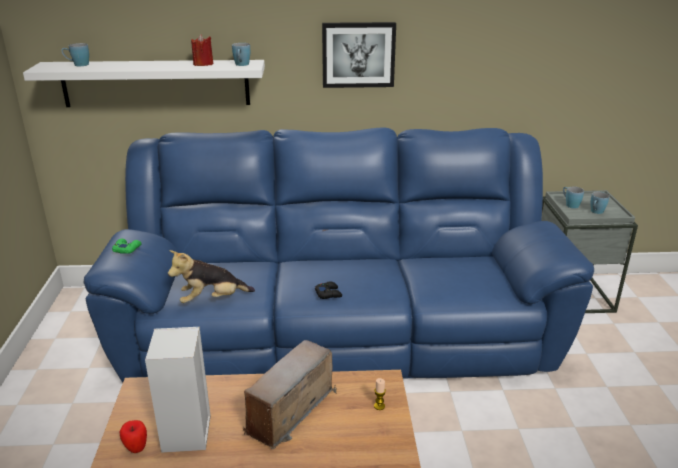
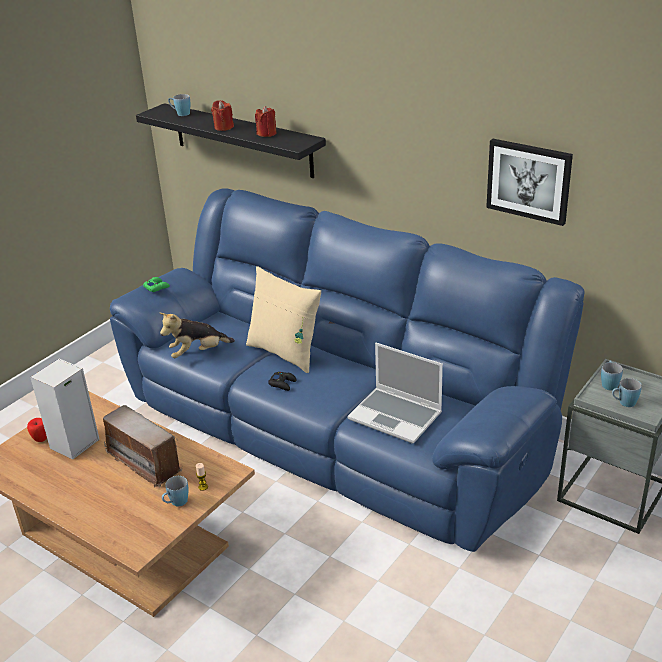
camera: 40 degrees right, 5 degrees up
white shelf [23,60,265,107] -> black shelf [136,103,326,178]
plush toy [168,250,255,303] -> plush toy turned 45 degrees counterclockwise [160,313,235,358]
blue mug [232,43,250,66] -> blue mug moved to [162,476,189,506]
radio [243,340,336,449] -> radio turned 120 degrees counterclockwise [103,405,182,487]
picture [322,22,396,88] -> picture moved to [486,139,573,226]
none -> red candle [211,100,234,131]
none -> beige pillow [246,266,321,373]
none -> laptop [347,342,443,444]

